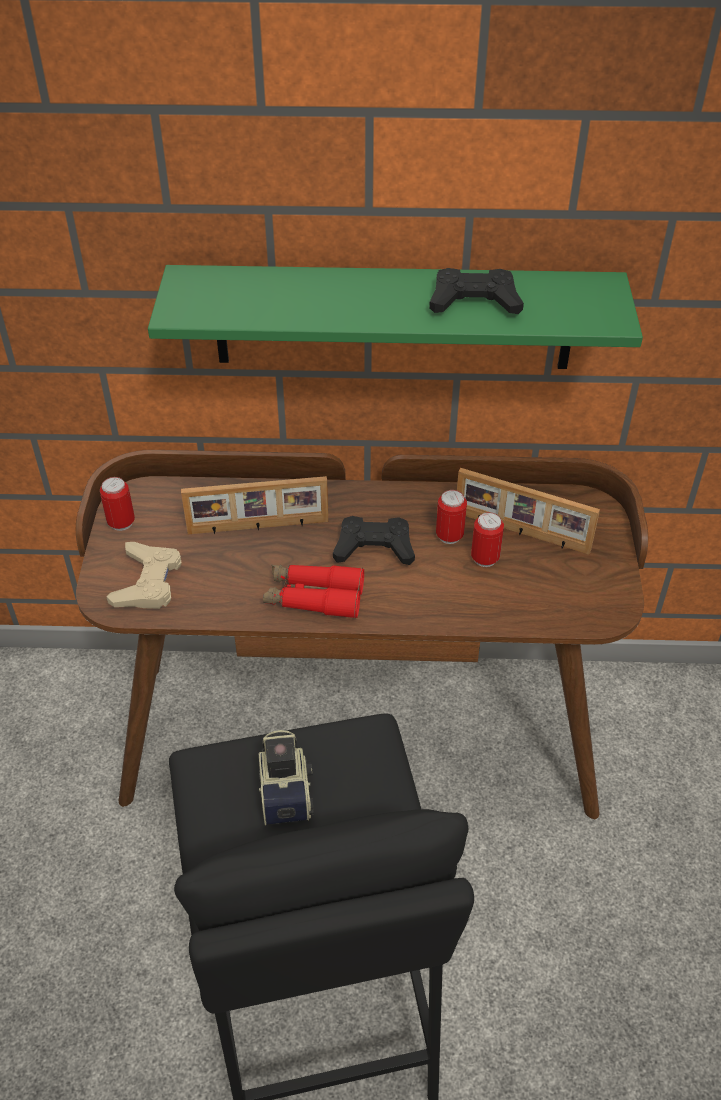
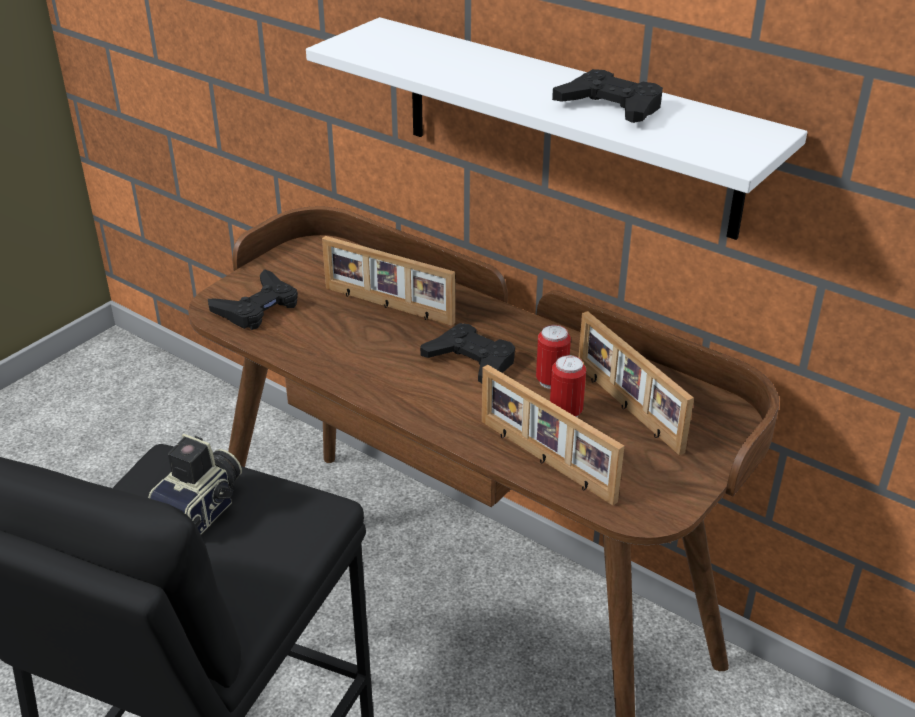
camera: 35 degrees right, 10 degrees down
can [100,477,135,531] -> none
beige game controller [106,542,182,609] -> black game controller [208,269,298,330]
green shelf [148,265,643,369] -> white shelf [306,17,807,240]
red binoculars [263,565,364,619] -> none
none -> picture frame [482,365,624,505]

